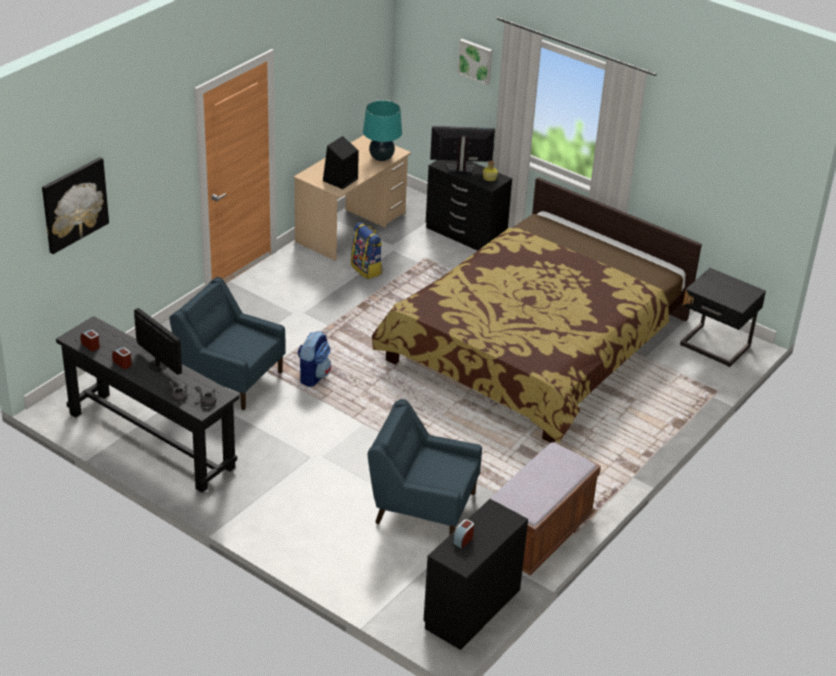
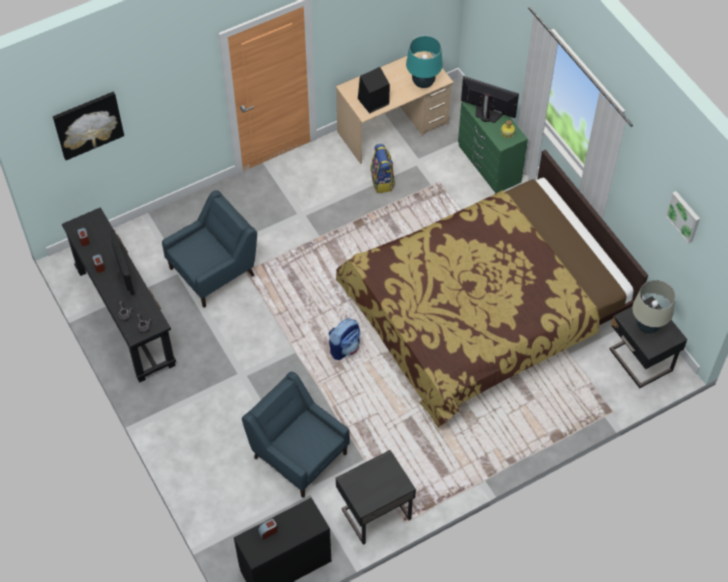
camera: 25 degrees right, 20 degrees up
blue armchair [169,277,286,410] -> blue armchair turned 90 degrees clockwise [162,190,257,308]
backpack [297,331,331,387] -> backpack moved to [329,318,360,360]
black dresser [426,160,512,251] -> green dresser [458,102,528,193]
picture [457,39,492,85] -> picture moved to [666,191,700,244]
brown bench [490,442,601,575] -> black nightstand [336,450,416,545]
none -> beige table lamp [632,280,676,334]

